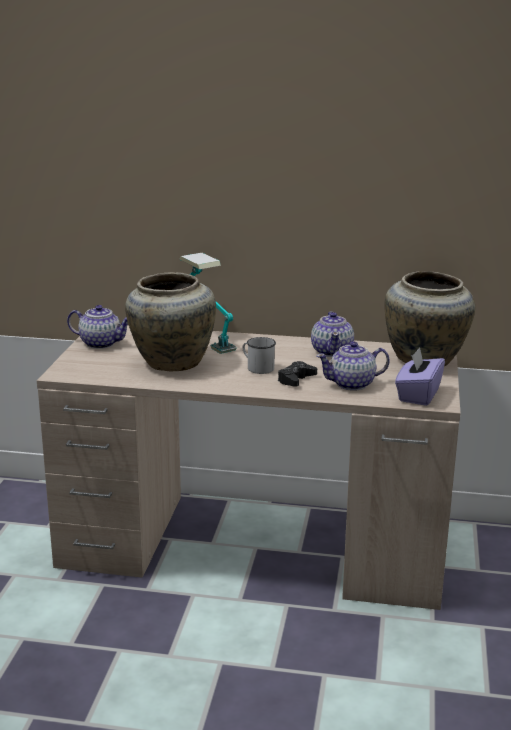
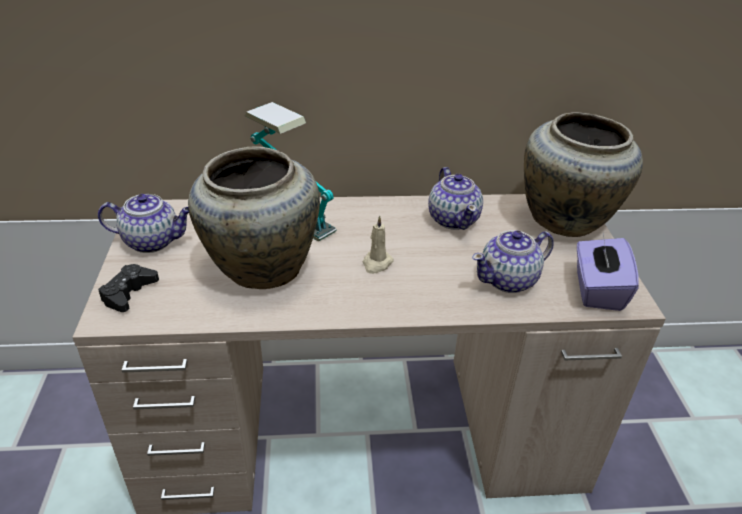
camera: 15 degrees left, 15 degrees up
white mug [242,337,276,374] -> beige candle [363,216,394,274]
black game controller [278,361,317,387] -> black game controller moved to [98,264,159,312]

